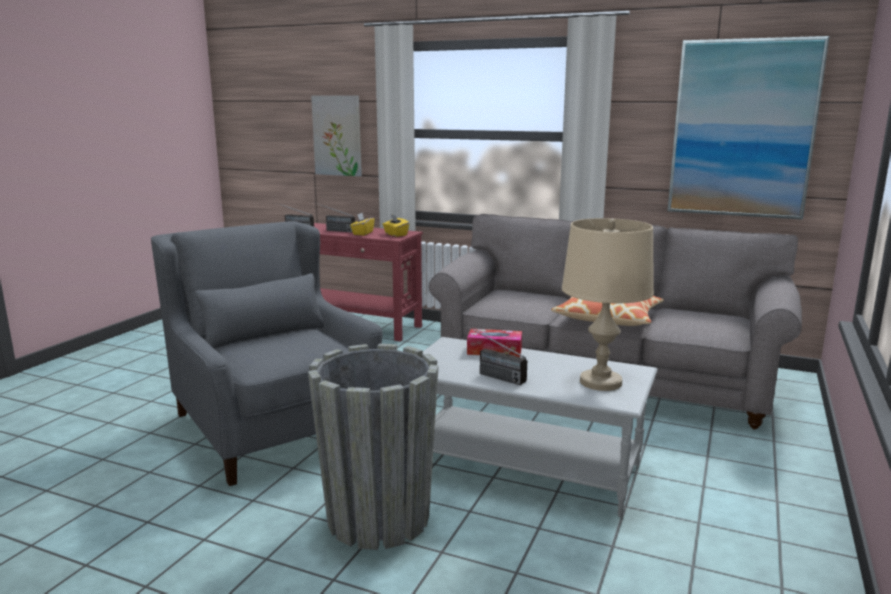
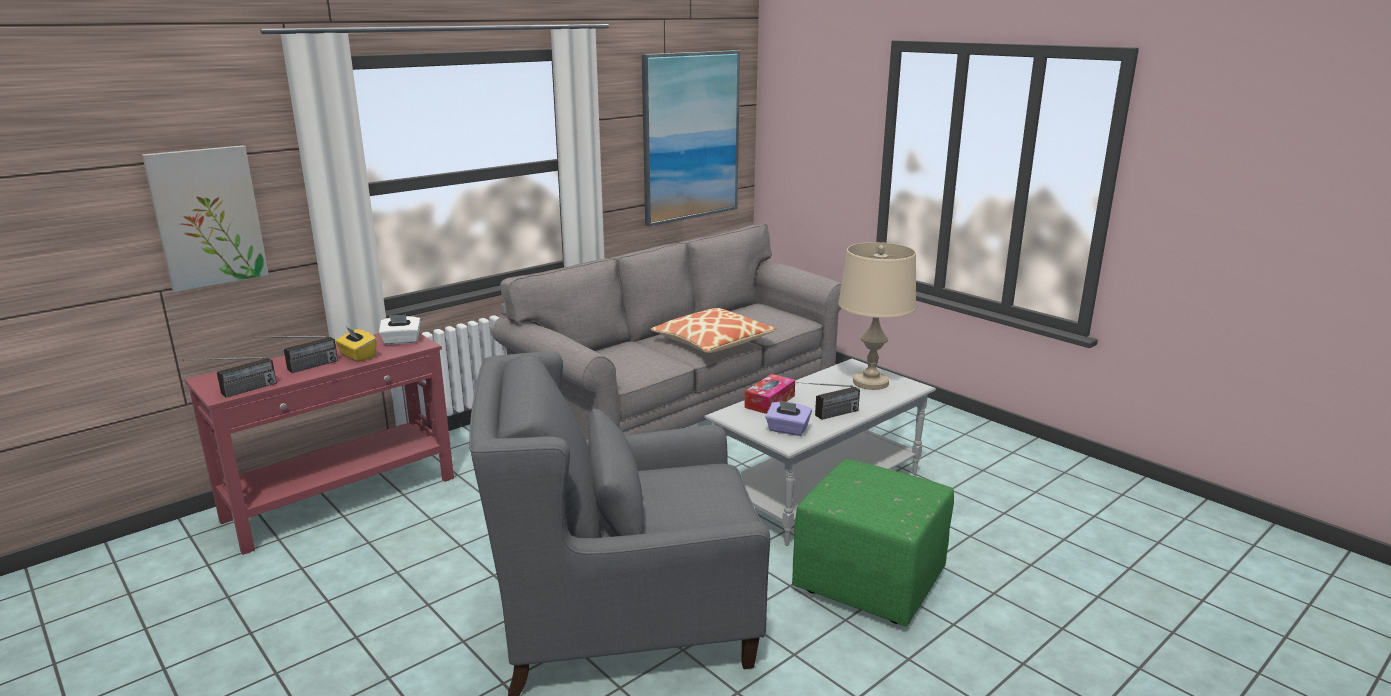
camera: 65 degrees left, 5 degrees up
grey planter [308,343,439,550] -> green ottoman [792,459,954,626]
yellow tissue box [383,215,409,237] -> white tissue box [379,315,421,345]
none -> purple tissue box [765,401,812,436]

